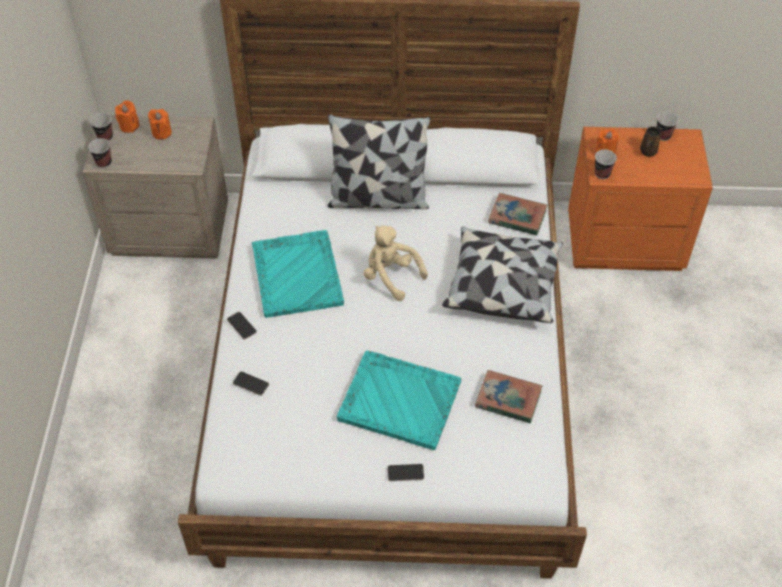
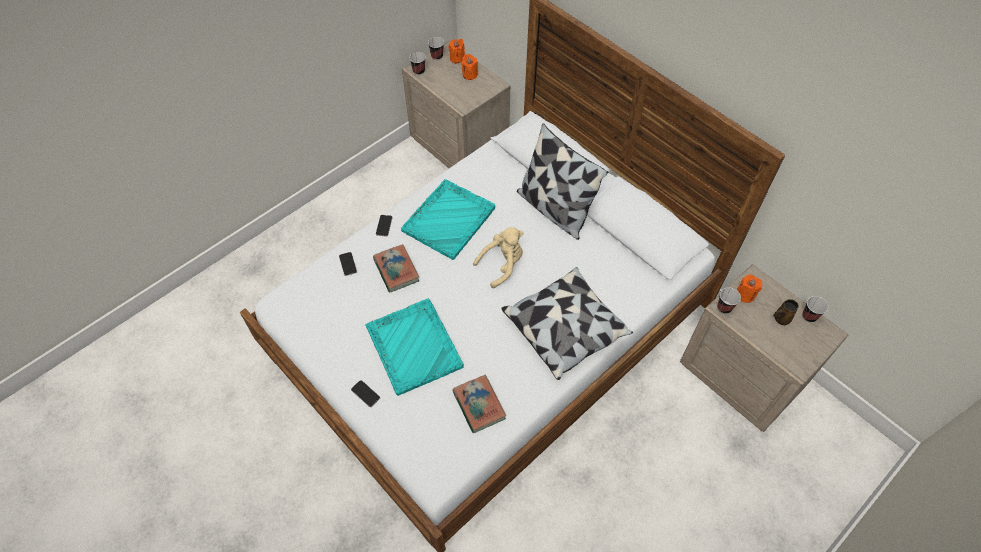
camera: 45 degrees right, 5 degrees up
beige plush toy [364,226,428,301] -> beige plush toy turned 60 degrees clockwise [473,227,524,288]
book [488,193,547,235] -> book moved to [373,244,419,292]
orange nightstand [568,127,713,271] -> beige nightstand [680,264,849,432]

